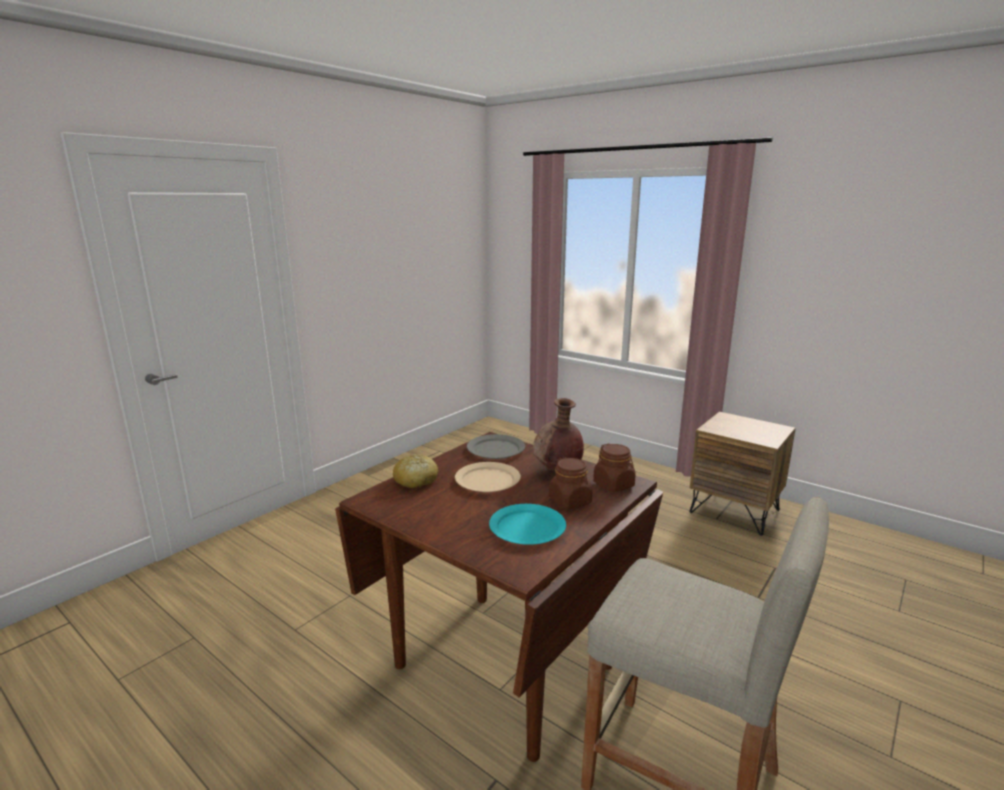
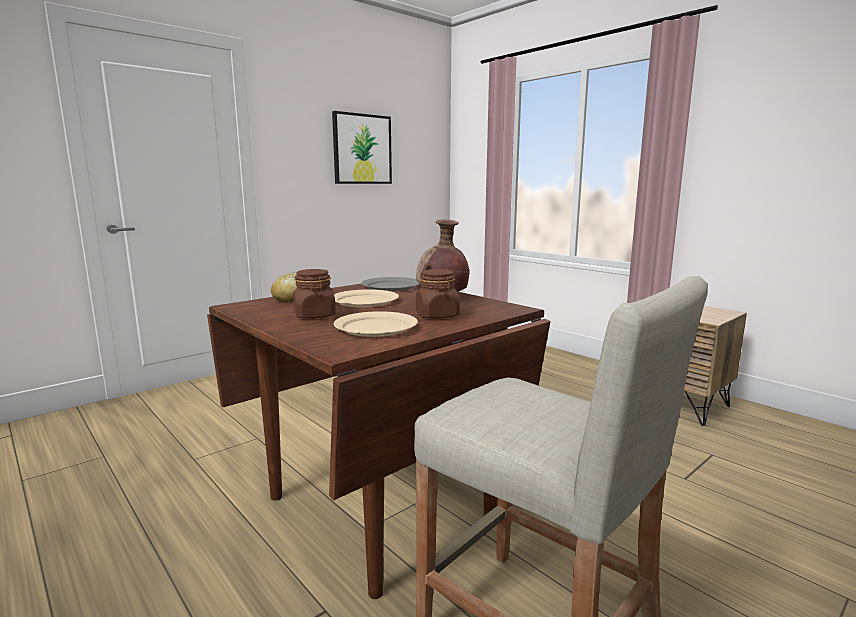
camera: 10 degrees right, 5 degrees down
turquoise plate [489,504,566,545] -> beige plate [334,311,418,337]
brown jar [593,443,636,492] -> brown jar moved to [293,269,336,319]
none -> picture [332,111,392,184]

